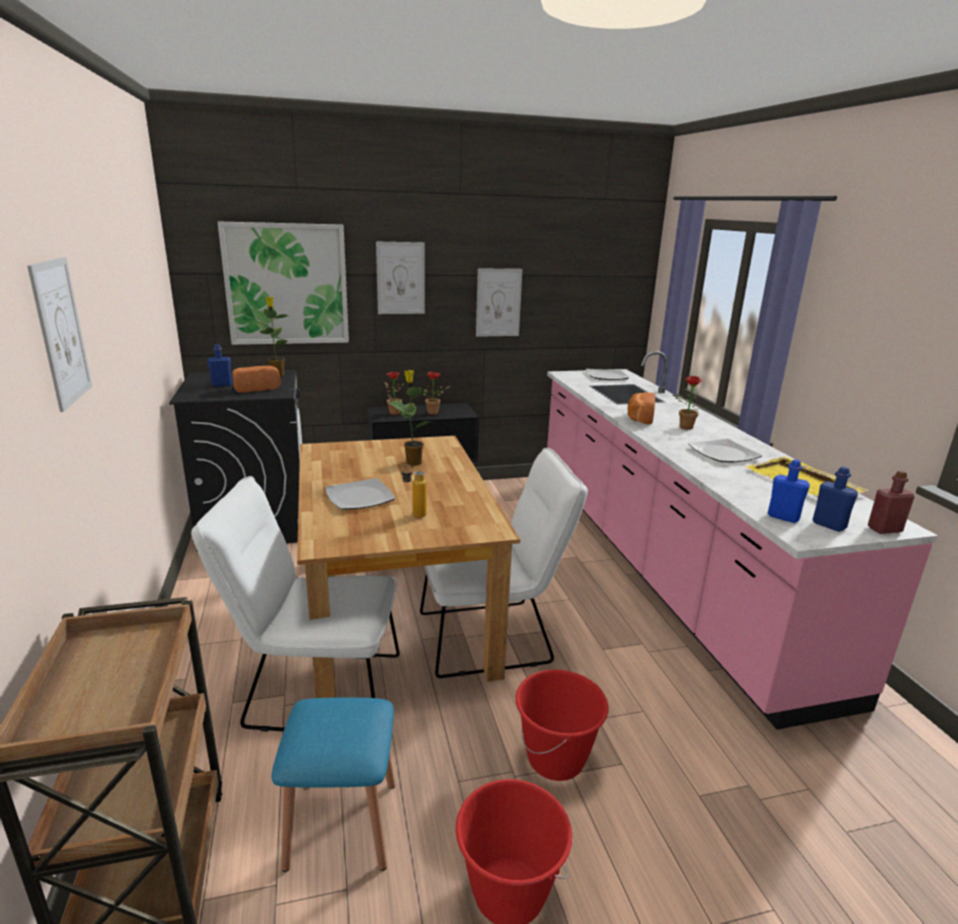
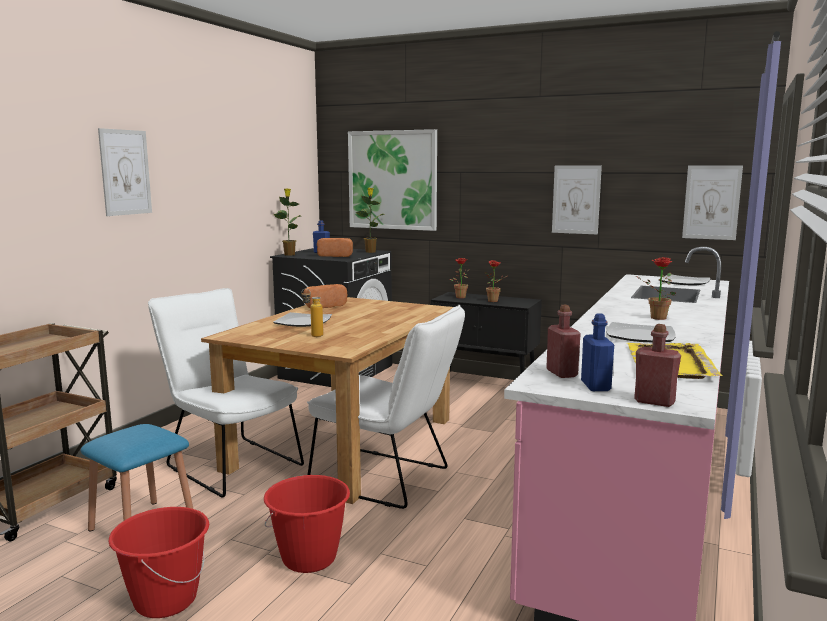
camera: 40 degrees right, 10 degrees down
picture [376,242,425,314] -> picture moved to [682,166,743,240]
potted plant [387,370,440,466] -> potted plant moved to [274,188,300,256]
bread [627,392,655,425] -> bread moved to [303,284,347,309]
blue bottle [768,459,810,523] -> red bottle [546,305,581,378]

